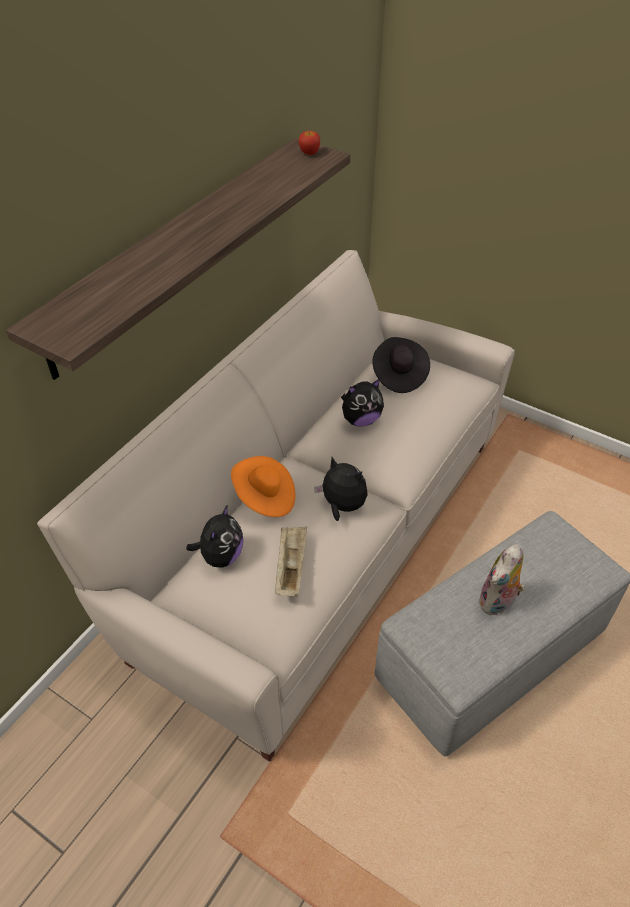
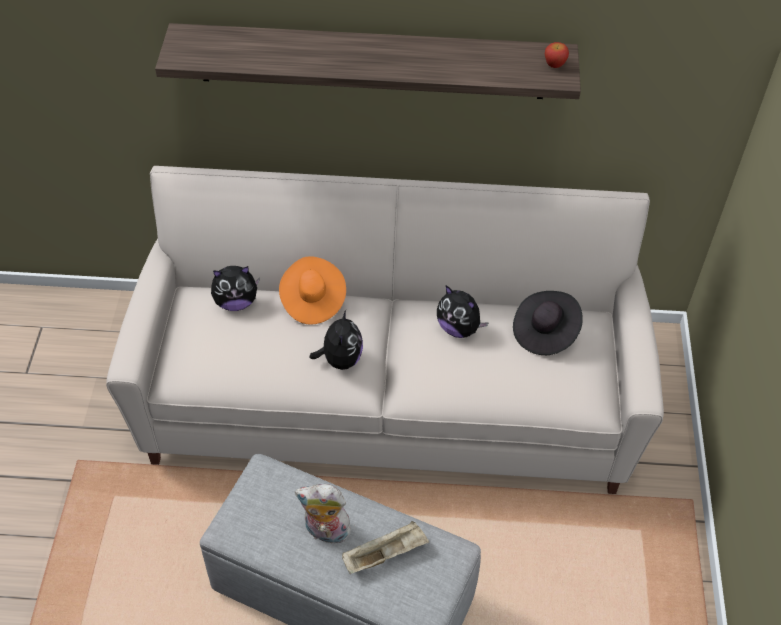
camera: 60 degrees right, 5 degrees up
beige tray [275,526,307,597] -> beige tray moved to [342,521,429,574]

